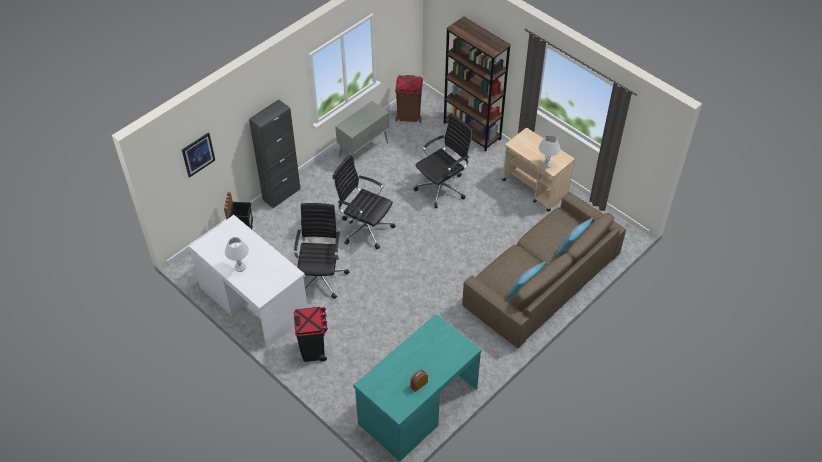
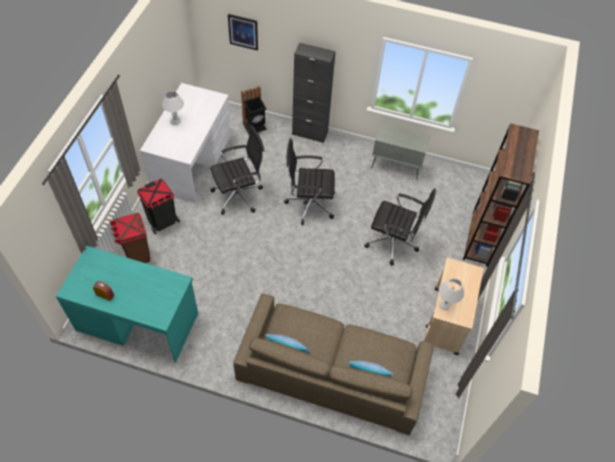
camera: 60 degrees right, 5 degrees up
black office chair [333,155,396,249] -> black office chair turned 90 degrees counterclockwise [284,138,335,225]
brown trash can [395,75,423,123] -> brown trash can moved to [110,213,150,263]

